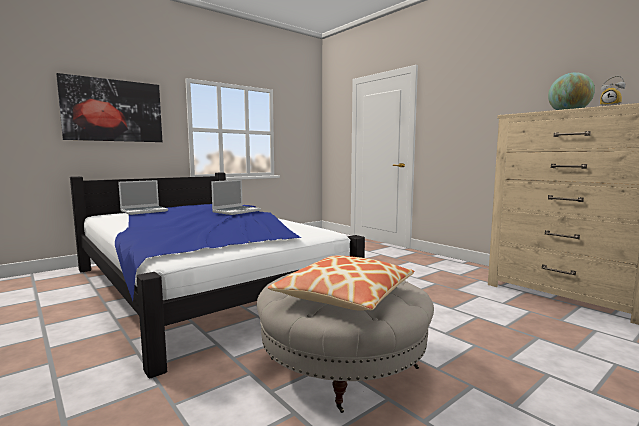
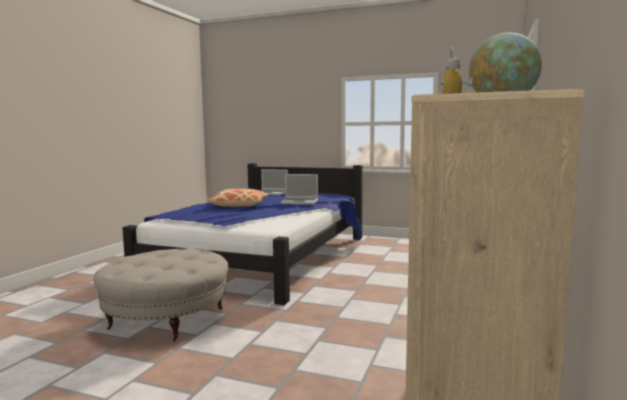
camera: 60 degrees right, 0 degrees up
picture [56,73,162,142] -> none
pillow [268,255,414,310] -> pillow moved to [205,189,268,207]

